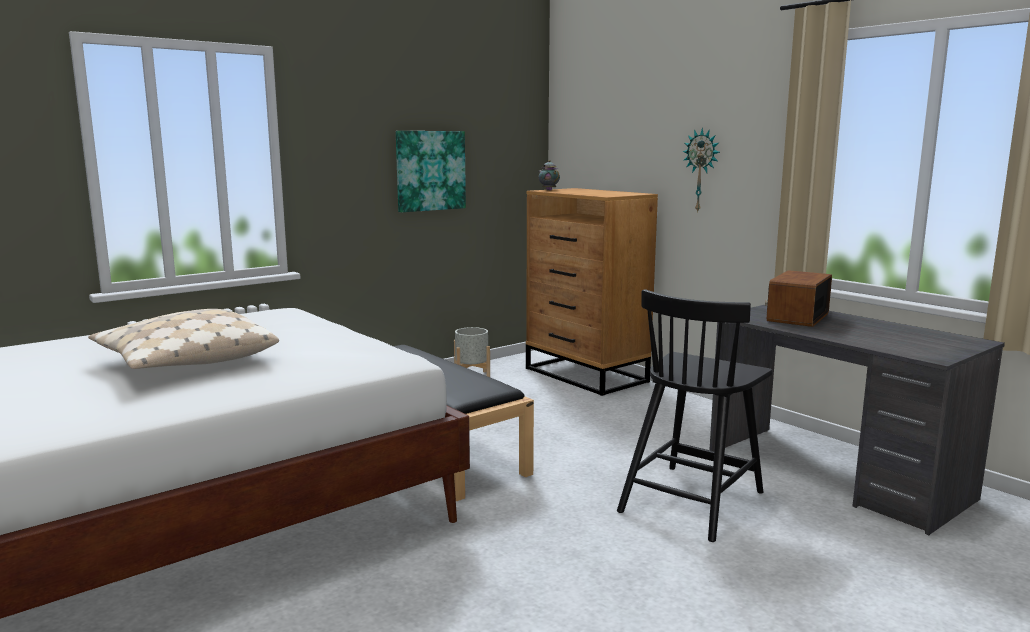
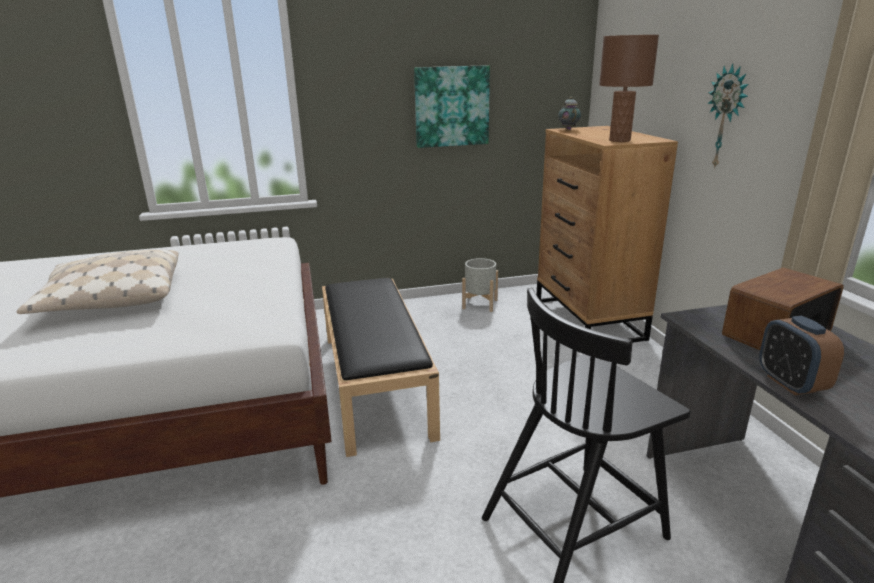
camera: 25 degrees right, 10 degrees up
none -> brown table lamp [599,35,659,142]
none -> alarm clock [759,316,844,395]

